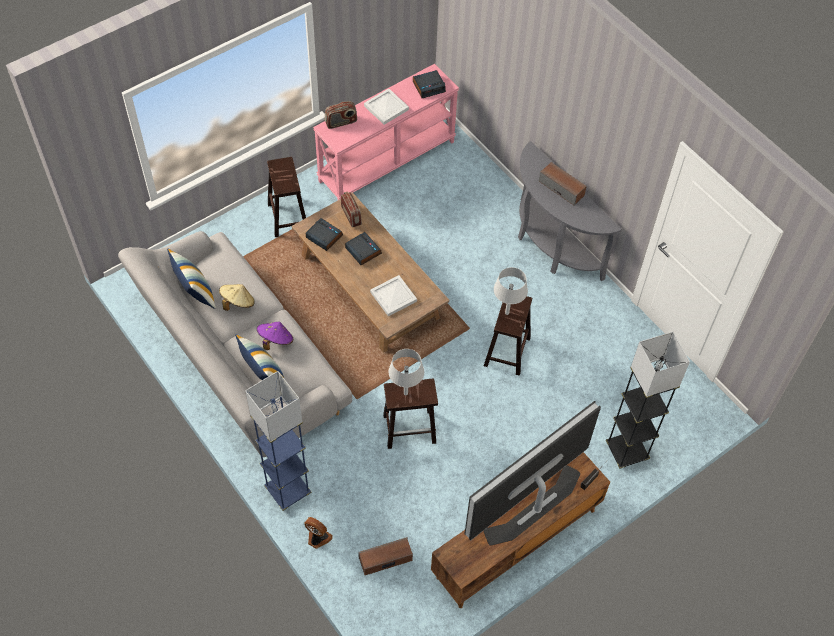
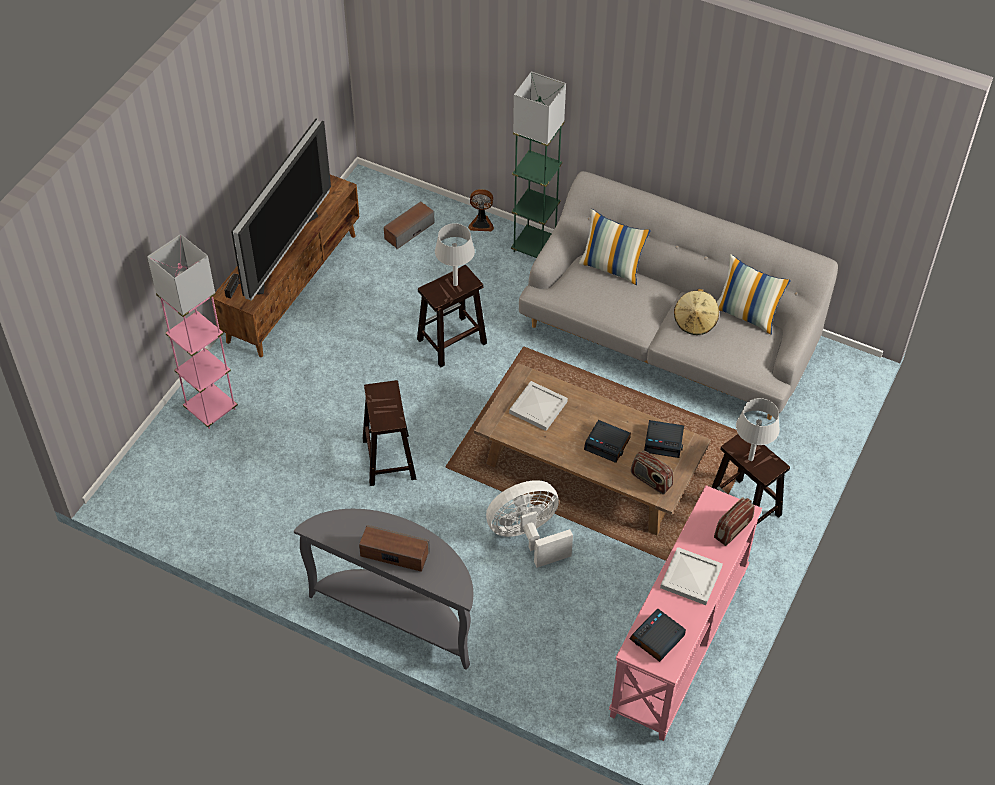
camera: 155 degrees right, 5 degrees down
blue floor lamp [245,371,311,511] -> green floor lamp [511,71,566,258]
purple hat [257,321,293,350] -> none
grey table lamp [494,267,528,315] -> grey table lamp moved to [736,398,780,461]
grey floor lamp [606,332,690,469] -> pink floor lamp [147,234,238,429]
none -> white fan [486,480,573,568]

